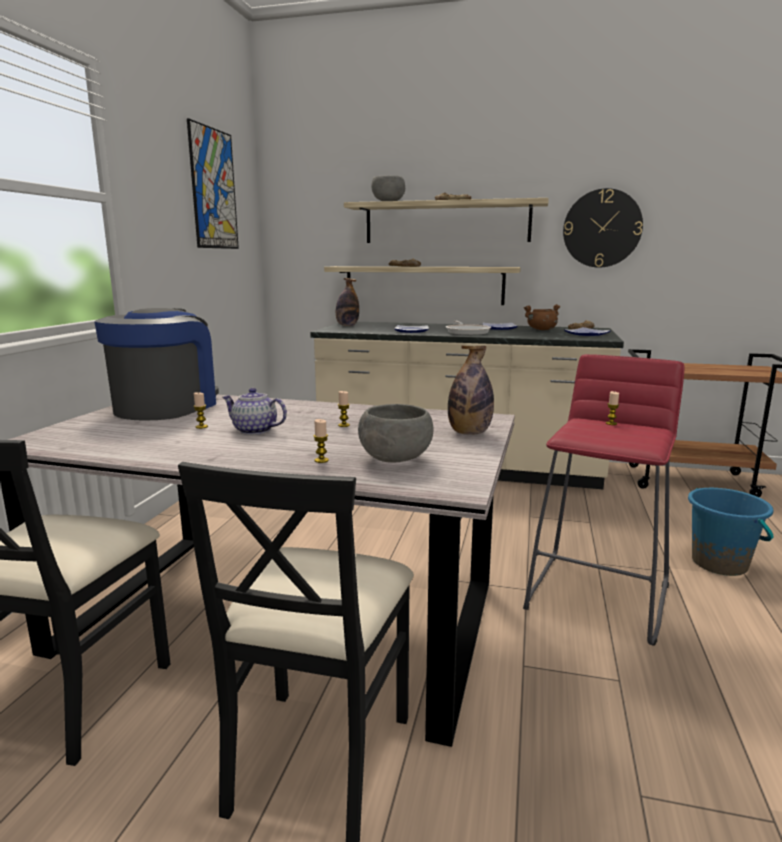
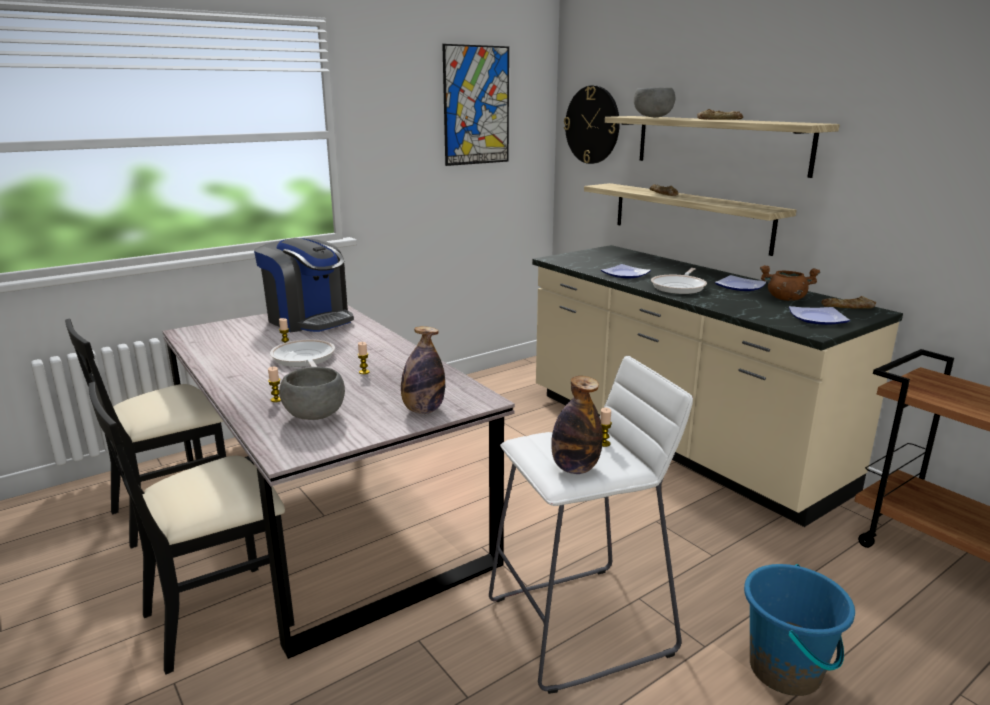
camera: 40 degrees right, 5 degrees up
coffee machine [94,308,219,421] -> coffee machine turned 75 degrees clockwise [254,238,354,332]
teapot [222,388,287,435] -> frying pan [270,339,335,367]
bottle [336,278,359,326] -> bottle moved to [551,376,603,474]
red stool [523,354,684,646] -> white stool [489,356,693,694]
wall clock [563,188,643,267] -> wall clock moved to [564,85,620,164]

